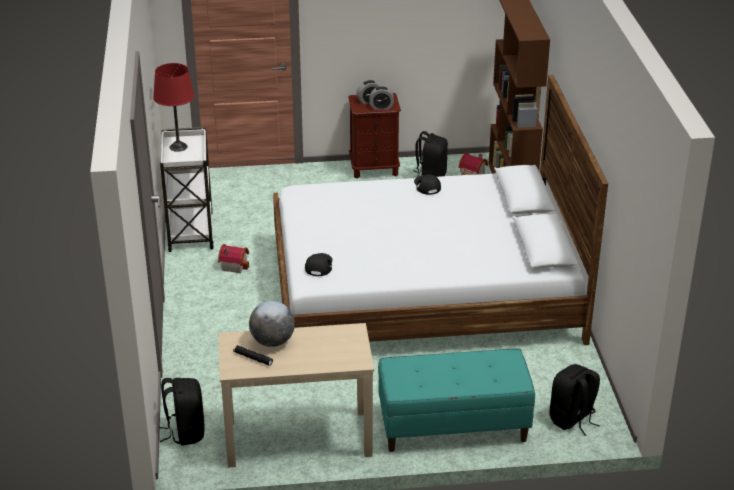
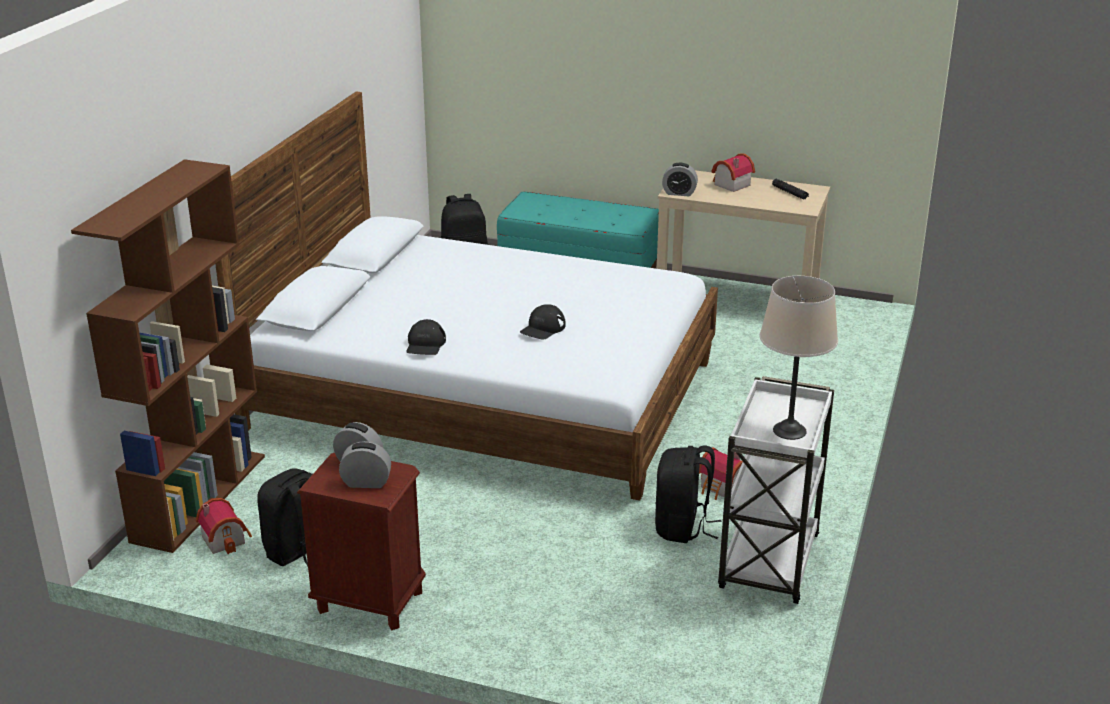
camera: 155 degrees left, 5 degrees down
red table lamp [153,63,195,152] -> beige table lamp [760,276,838,440]
black backpack [159,378,205,446] -> black backpack moved to [655,445,722,543]
globe [249,301,295,347] -> none
black cap [305,253,333,276] -> black cap moved to [520,304,566,340]
none -> alarm clock [662,163,698,196]
none -> toy house [711,154,755,192]

